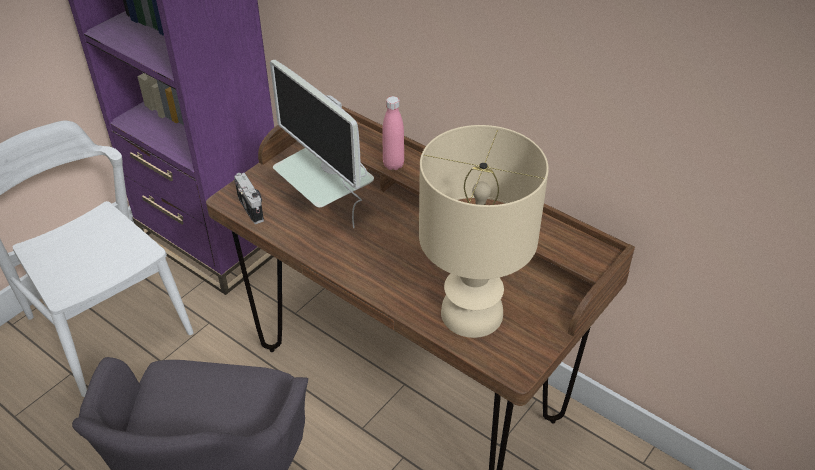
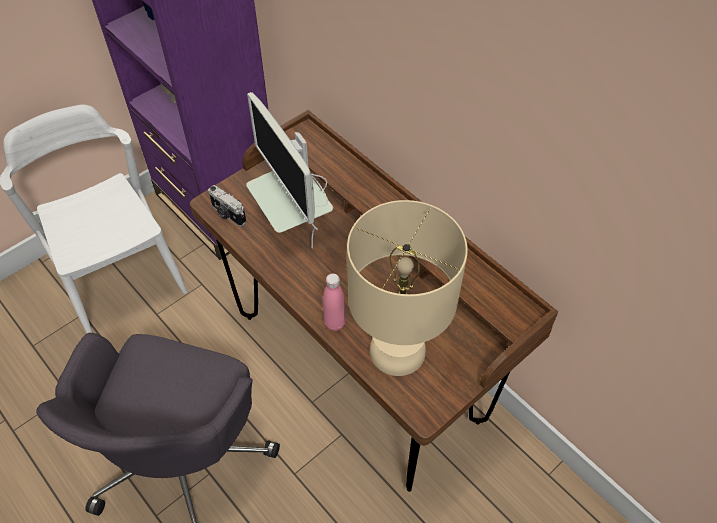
camera: 10 degrees right, 10 degrees up
camera [234,173,264,224] -> camera turned 150 degrees clockwise [208,185,246,227]
pink bottle [382,96,404,170] -> pink bottle moved to [323,273,345,331]

